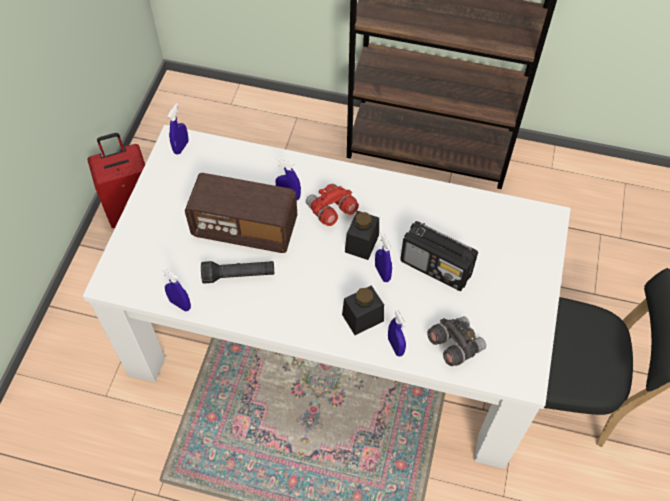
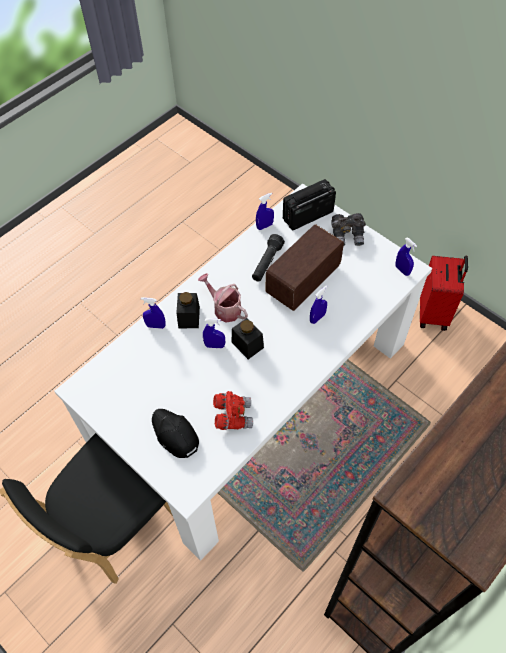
camera: 120 degrees right, 0 degrees up
red binoculars [306,184,359,226] -> red binoculars moved to [213,391,253,430]
radio [400,221,478,291] -> radio moved to [283,179,336,230]
grey binoculars [427,316,486,366] -> grey binoculars moved to [331,213,366,246]
none -> black cap [152,409,199,458]
none -> watering can [198,273,248,323]

